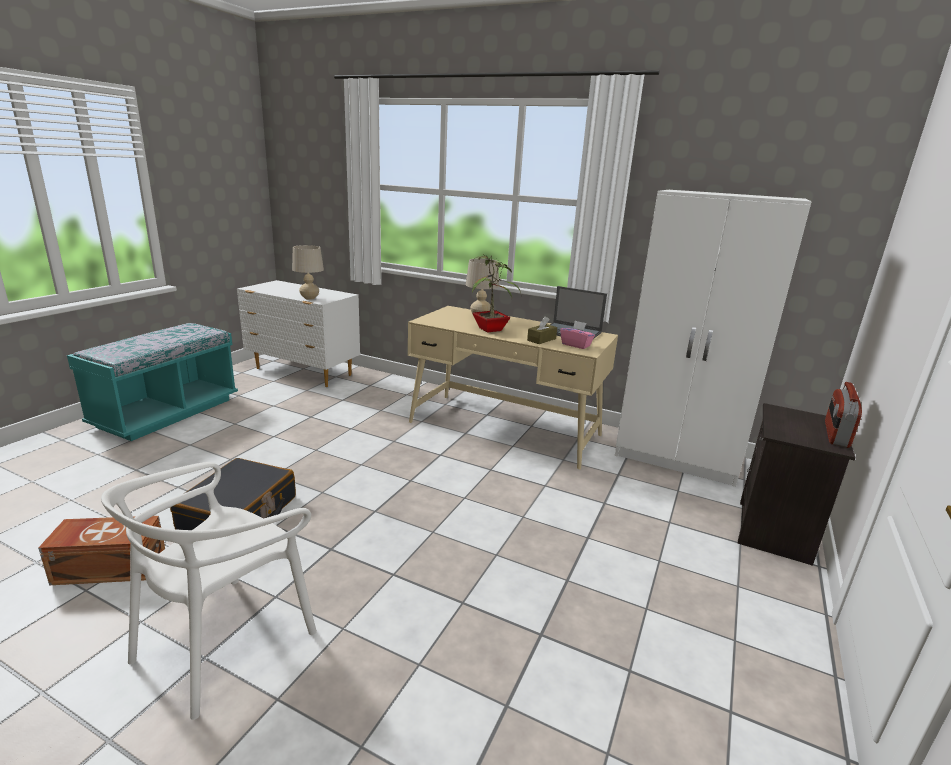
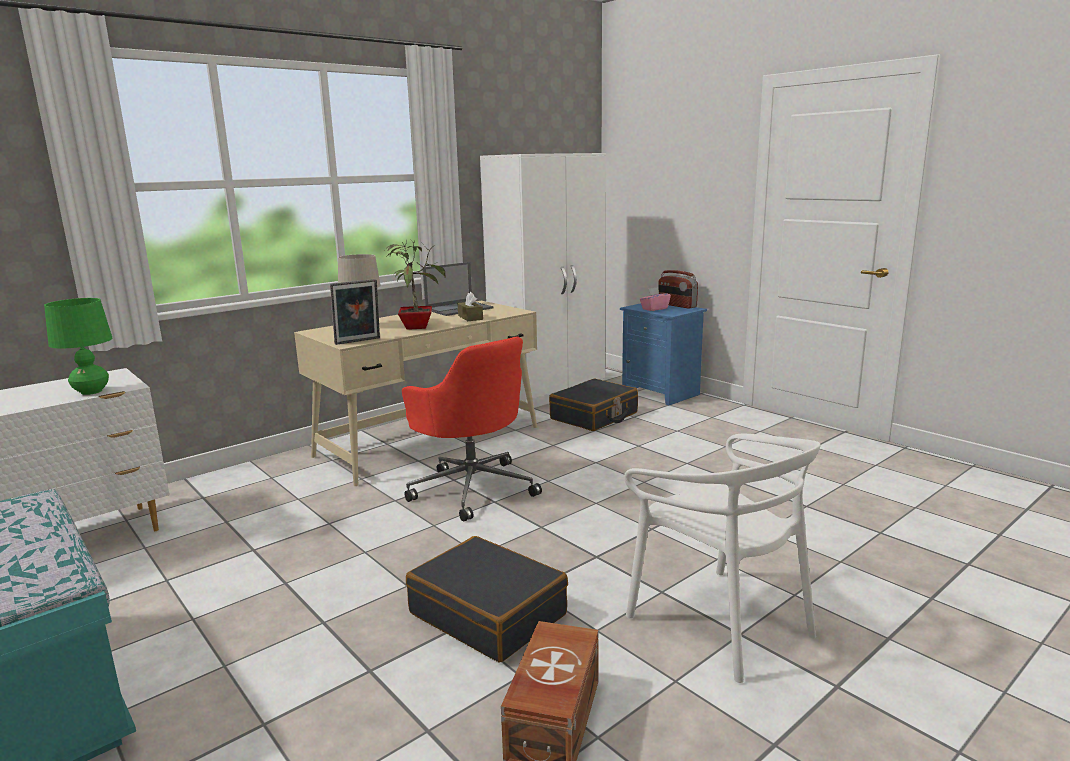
camera: 65 degrees left, 5 degrees down
beige table lamp [292,245,324,300] -> green table lamp [44,298,113,395]
pink tissue box [560,321,595,349] -> pink tissue box moved to [640,287,671,311]
black nightstand [738,403,856,566] -> blue nightstand [620,303,707,405]
none -> picture frame [330,279,380,345]
none -> red office chair [402,336,542,522]
none -> black suitcase [549,379,638,431]

